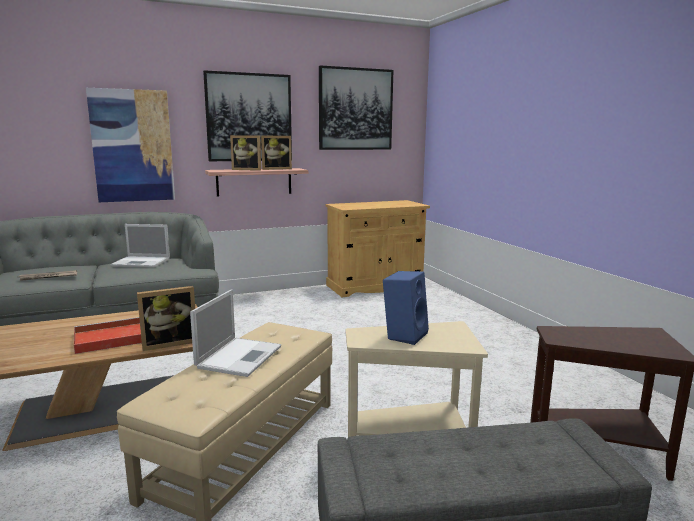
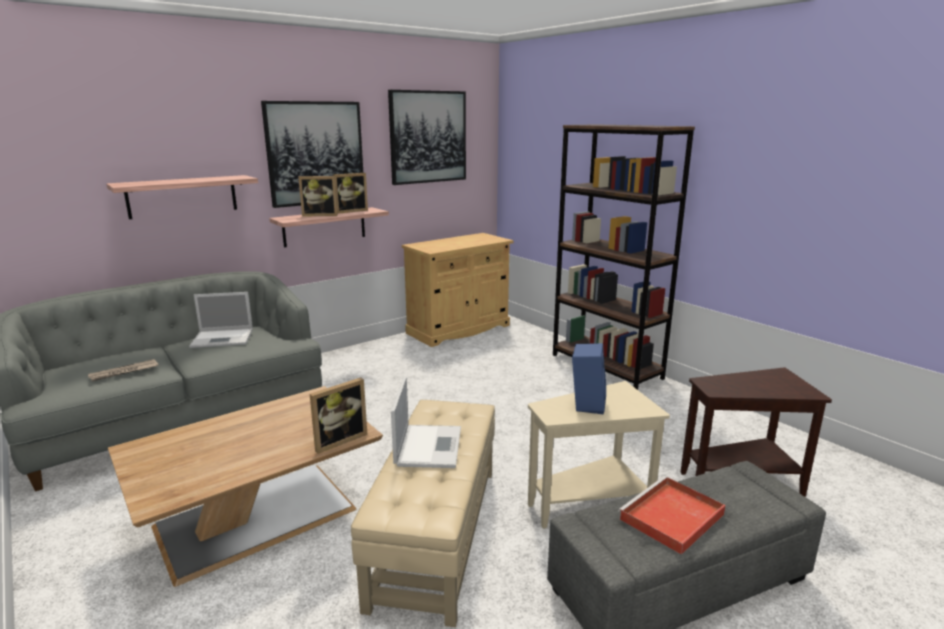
camera: 15 degrees left, 5 degrees up
red tray [74,317,142,354] -> red tray moved to [618,476,726,555]
picture [86,88,175,202] -> shelf [106,175,258,219]
none -> brown bookcase [553,124,695,390]

